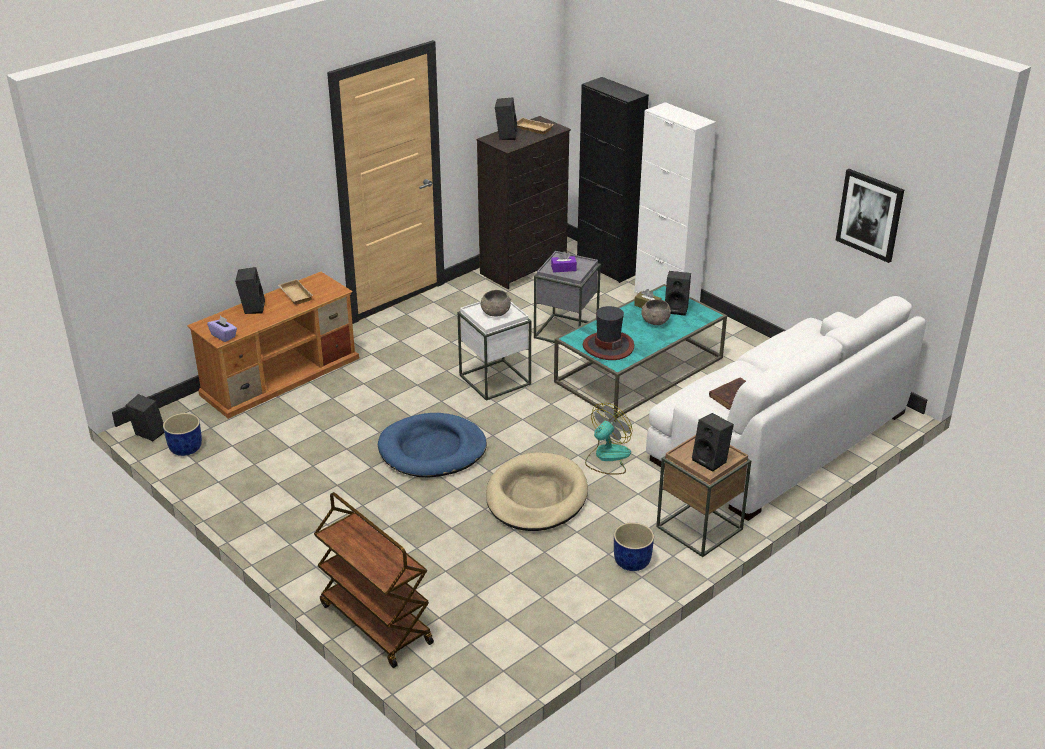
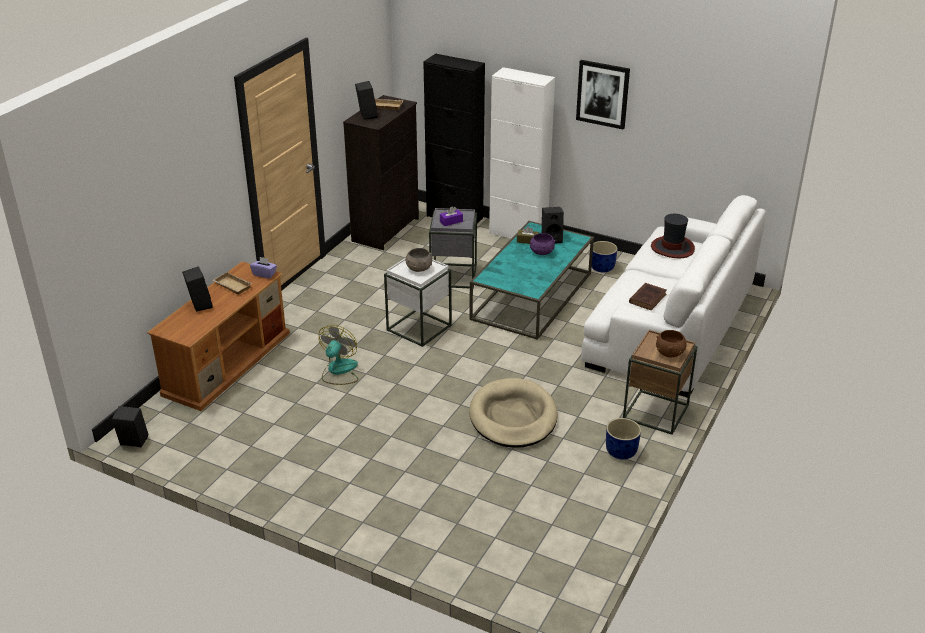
camera: 20 degrees left, 0 degrees up
blue planter [163,413,202,456] -> blue planter moved to [592,241,618,273]
purple tissue box [207,315,237,342] -> purple tissue box moved to [250,257,277,279]
brown cart [314,492,434,668] -> none
blue dog bed [378,413,487,478] -> none
hat [583,306,634,360] -> hat moved to [651,214,695,258]
fan [585,403,632,475] -> fan moved to [319,325,358,385]
grey bowl [641,299,671,325] -> purple bowl [530,233,555,255]
black speaker [692,413,734,472] -> brown bowl [656,330,687,357]
picture [836,169,904,263] -> picture moved to [576,60,630,130]

